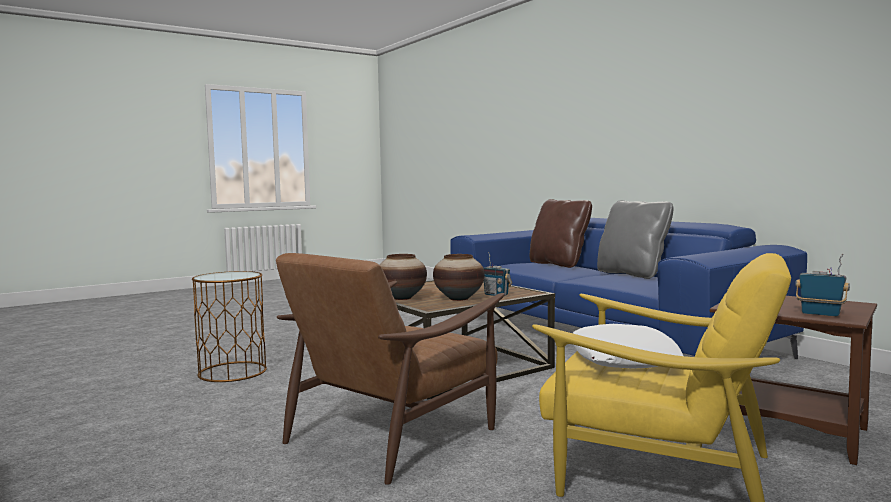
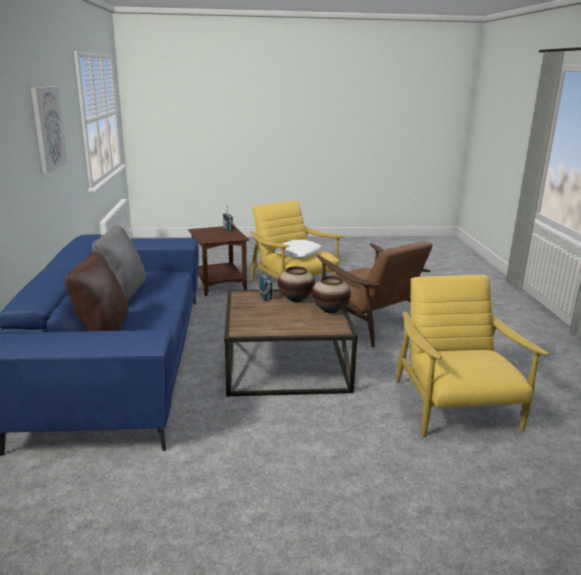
camera: 150 degrees left, 15 degrees up
brown side table [192,271,267,382] -> yellow armchair [396,275,549,437]
brown armchair [276,253,505,485] -> brown armchair turned 75 degrees clockwise [317,241,433,348]
none -> picture [31,86,68,173]

